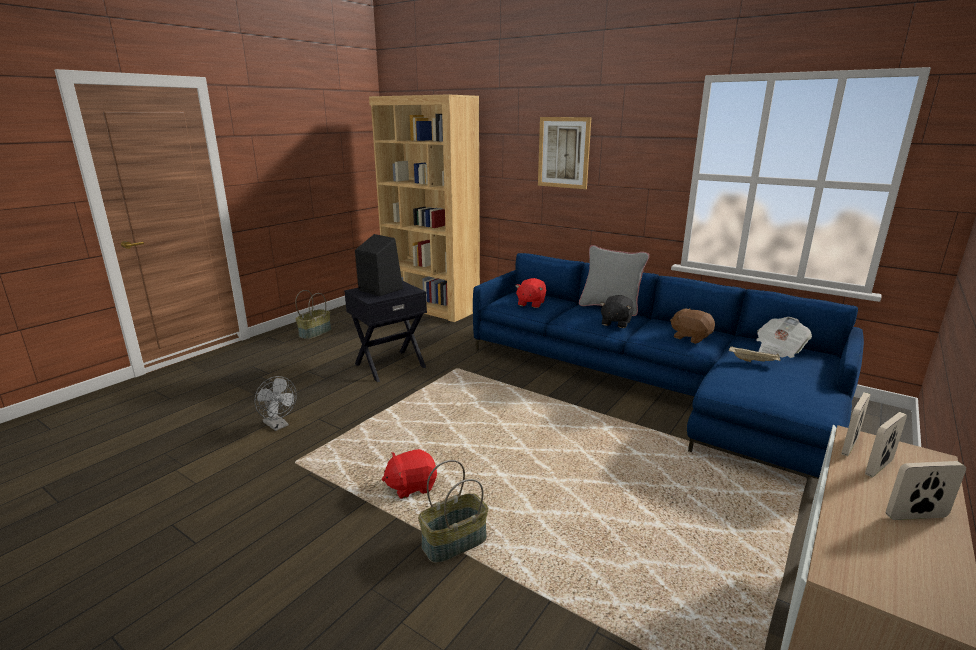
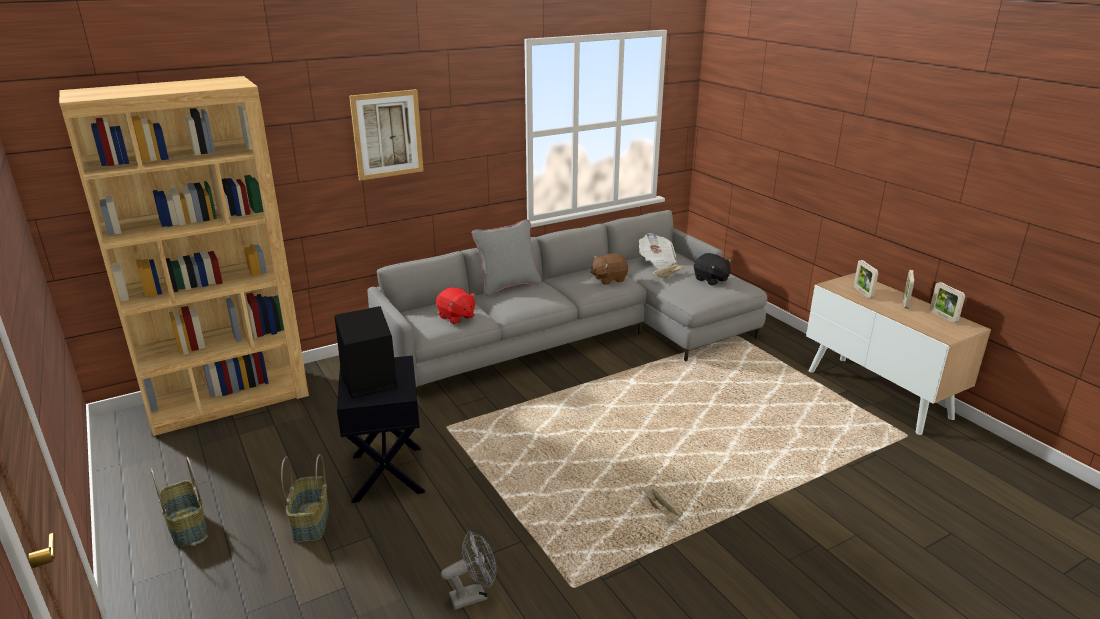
camera: 65 degrees left, 5 degrees up
red plush toy [381,449,437,499] -> beige tray [642,485,683,521]
basket [418,460,488,563] -> basket moved to [281,454,329,542]
blue sofa [473,253,864,479] -> grey sofa [367,210,767,389]
black plush toy [600,295,634,328] -> black plush toy moved to [694,253,731,286]
picture frame [841,392,871,456] -> picture frame moved to [930,282,965,323]

